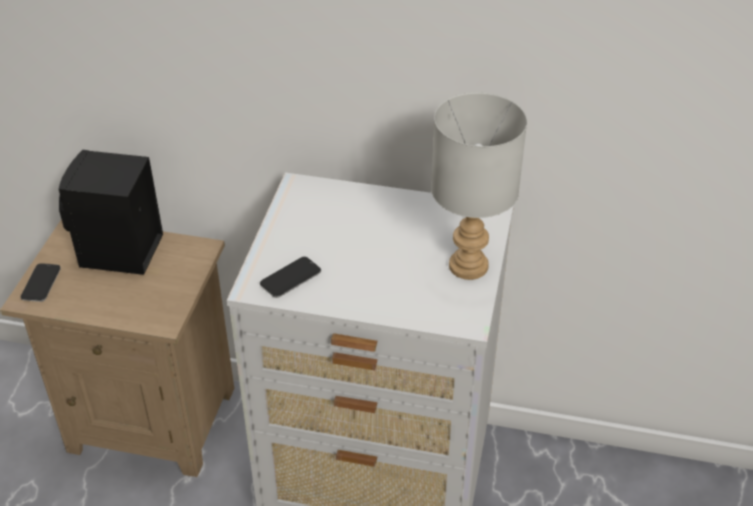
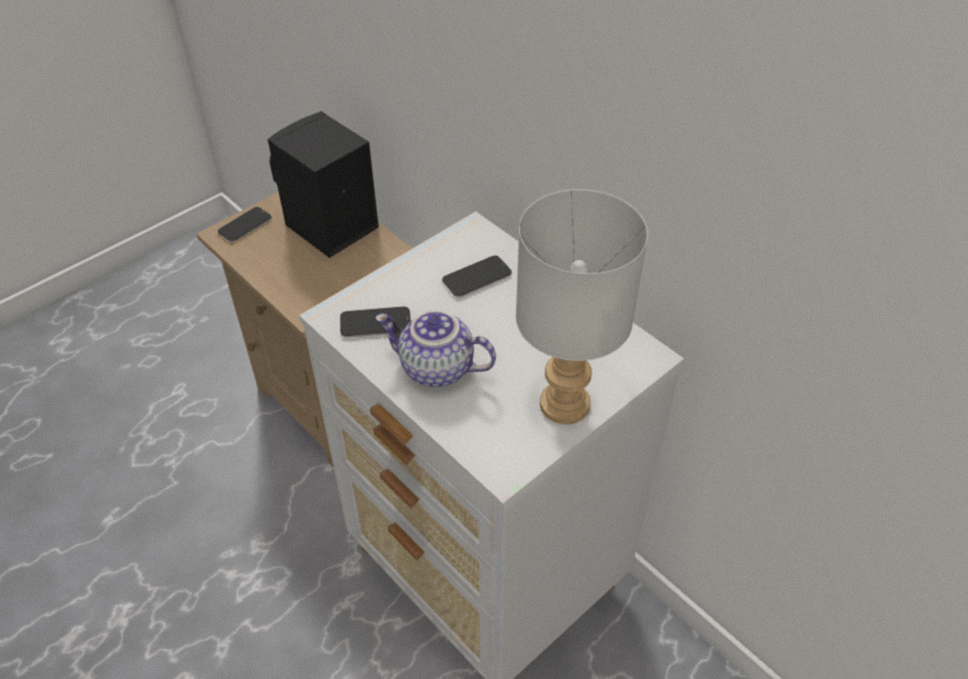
camera: 35 degrees right, 5 degrees up
none -> teapot [375,310,496,387]
none -> phone [442,255,512,298]

